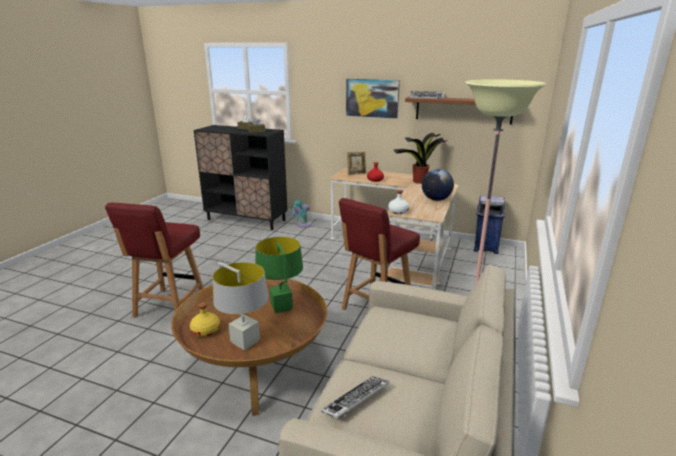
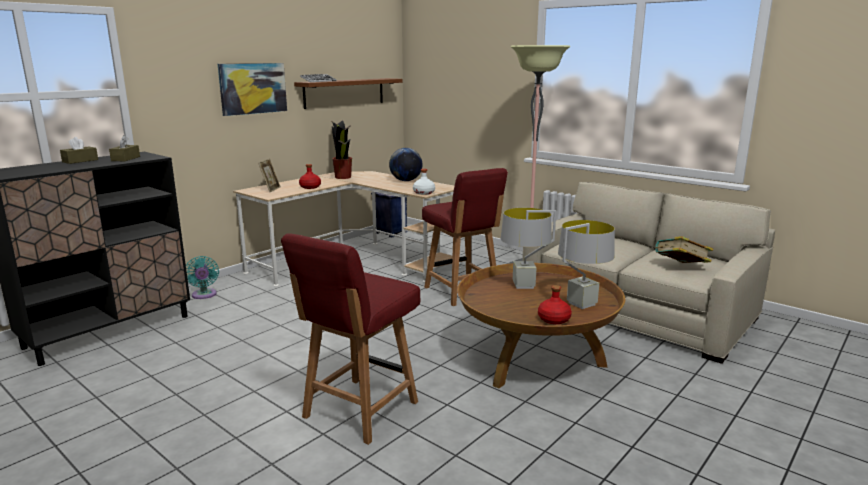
camera: 70 degrees left, 5 degrees down
red chair [105,203,204,318] -> red chair turned 90 degrees clockwise [281,233,420,445]
yellow bottle [190,302,220,337] -> red bottle [538,285,572,324]
green table lamp [255,237,303,313] -> grey table lamp [501,208,556,289]
keyboard [321,376,389,419] -> book [655,236,713,263]

